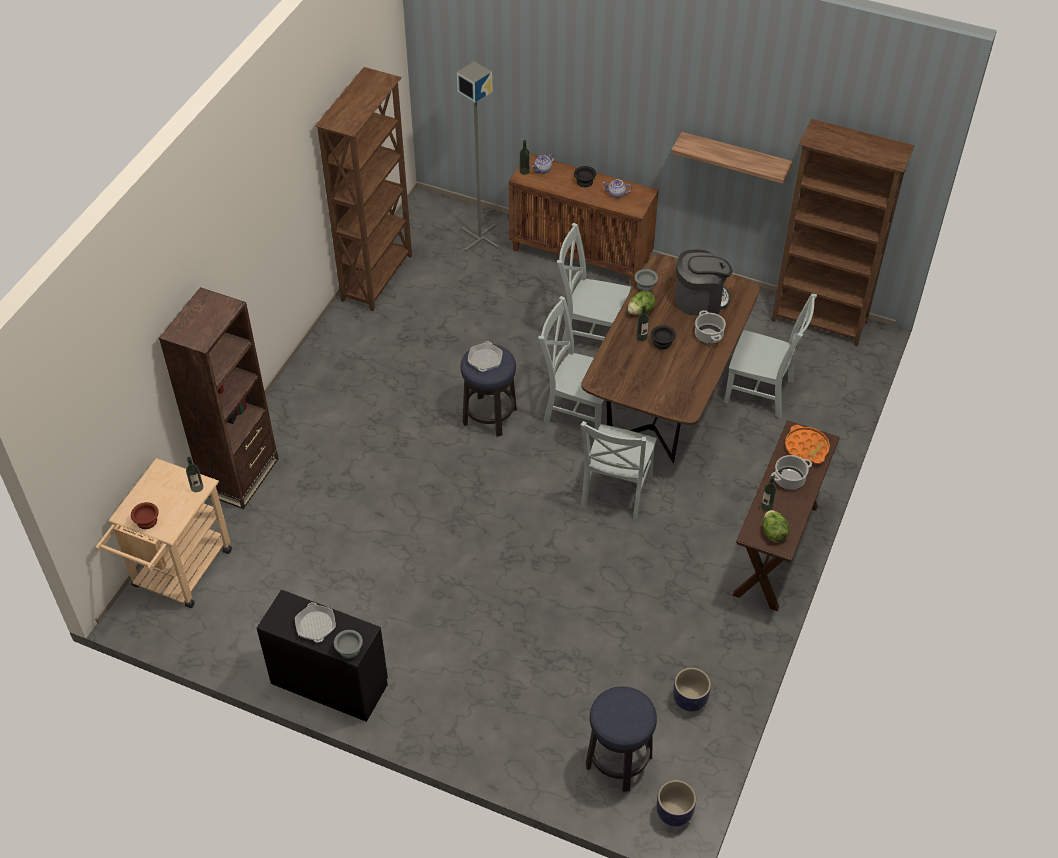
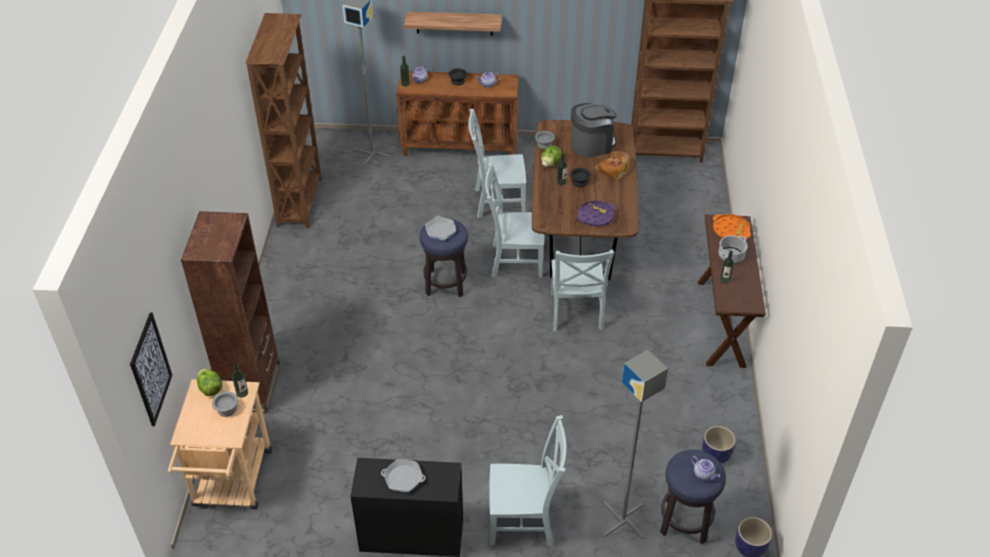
camera: 20 degrees left, 5 degrees down
brown bowl [131,502,159,529] -> none
frying pan [295,602,336,642] -> frying pan turned 135 degrees clockwise [381,459,425,492]
grey bowl [334,630,363,659] -> grey bowl moved to [212,392,238,417]
shelf [671,132,793,184] -> shelf moved to [404,12,502,36]
cooking pot [695,310,726,344] -> bread [595,151,630,179]
grey chair [724,294,817,418] -> grey chair moved to [489,415,567,546]
lettuce [763,510,790,542] -> lettuce moved to [197,369,222,396]
none -> picture [130,313,172,426]
none -> purple tray [577,201,615,227]
none -> grey floor lamp [603,350,668,539]
none -> teapot [691,456,720,481]

